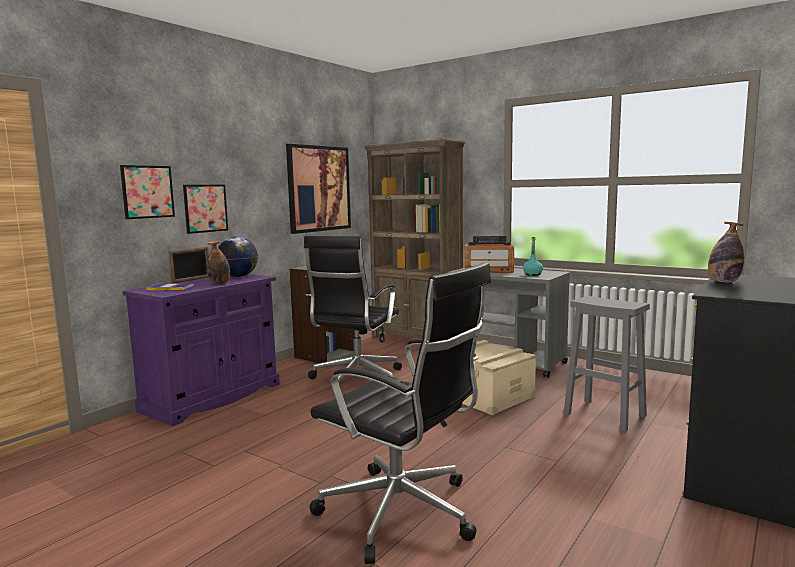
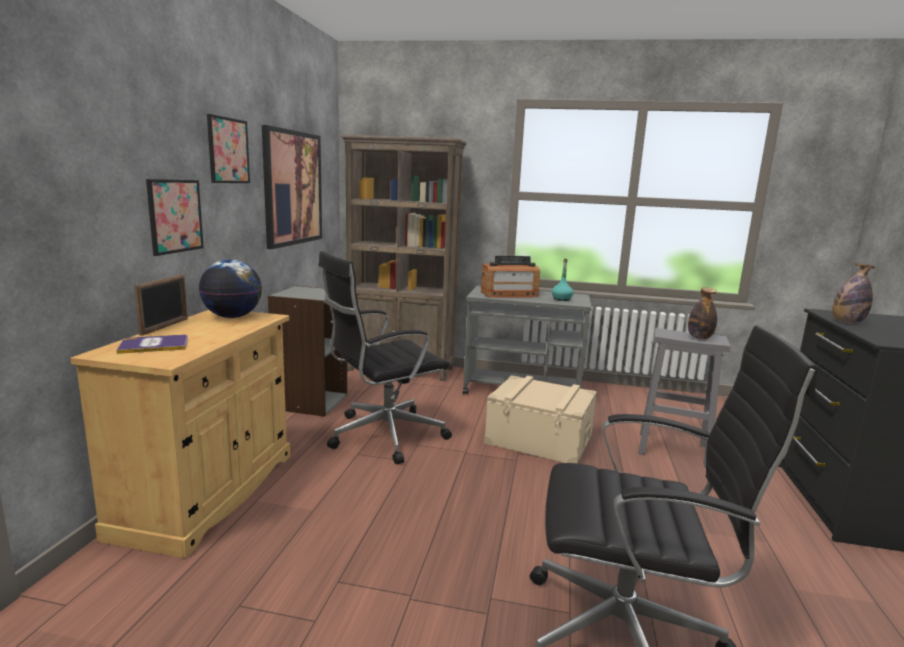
camera: 25 degrees left, 5 degrees up
picture [120,165,175,219] -> picture moved to [207,114,250,183]
purple cabinet [123,274,280,426] -> beige cabinet [70,310,290,558]
bottle [207,240,231,285] -> bottle moved to [688,287,717,339]
black office chair [304,236,402,382] -> black office chair turned 60 degrees clockwise [319,251,452,464]

